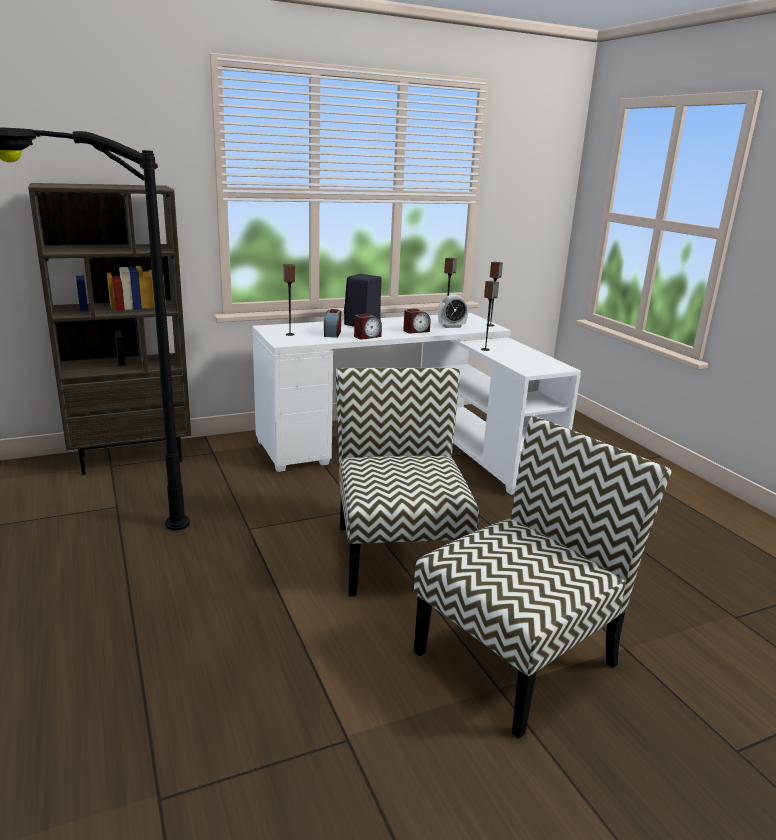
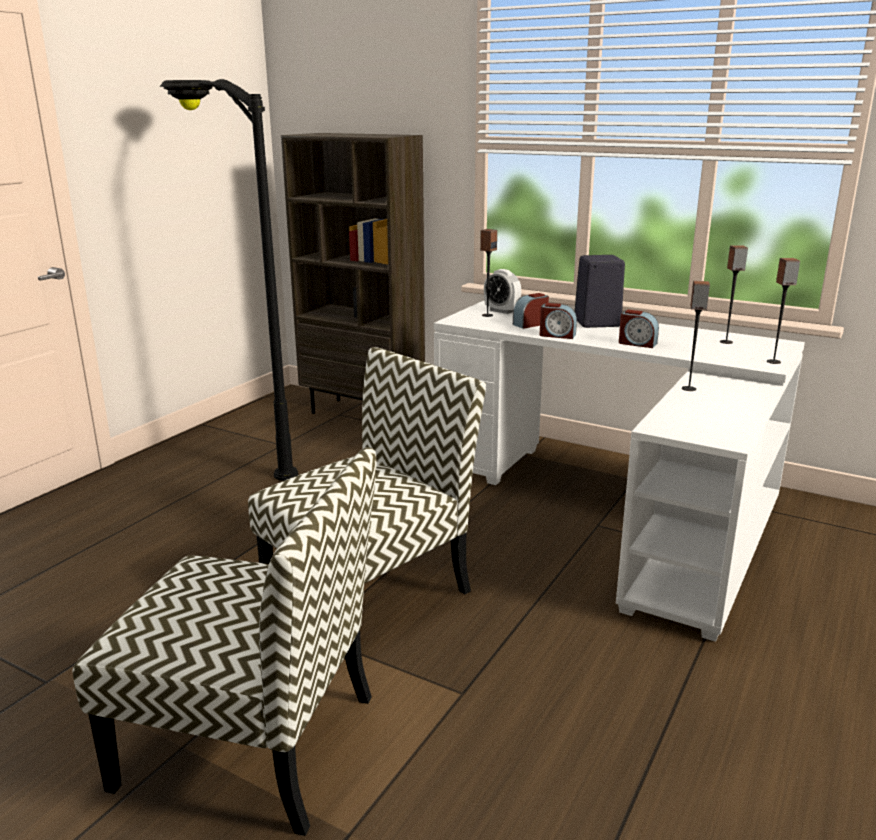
camera: 55 degrees right, 0 degrees up
alarm clock [438,294,468,328] -> alarm clock moved to [484,269,521,314]

